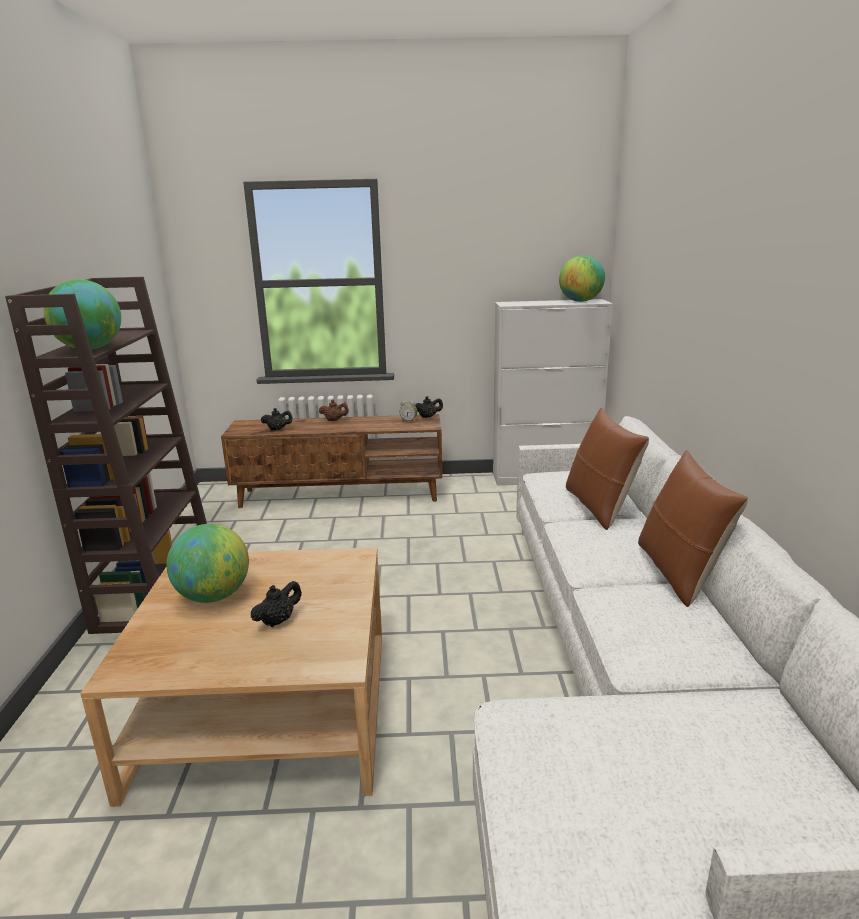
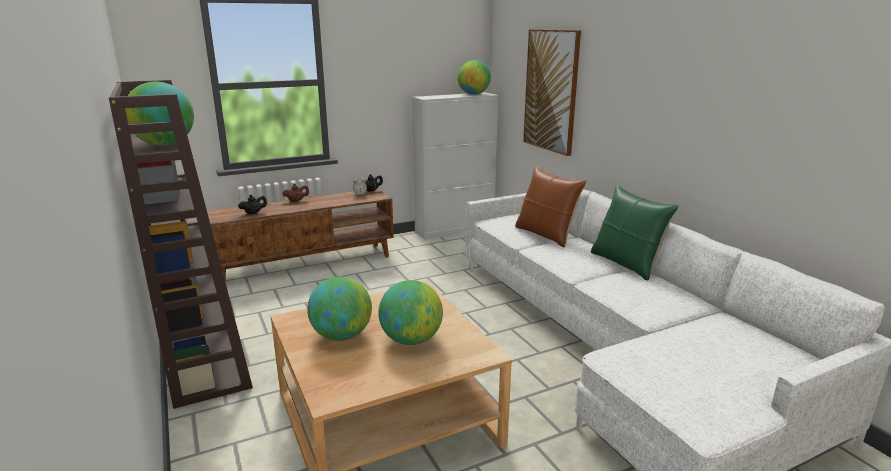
camera: 25 degrees left, 0 degrees up
black teapot [251,581,302,627] -> globe [378,280,443,345]
brown pillow [638,450,748,607] -> green pillow [591,185,679,281]
none -> picture [523,29,581,156]

